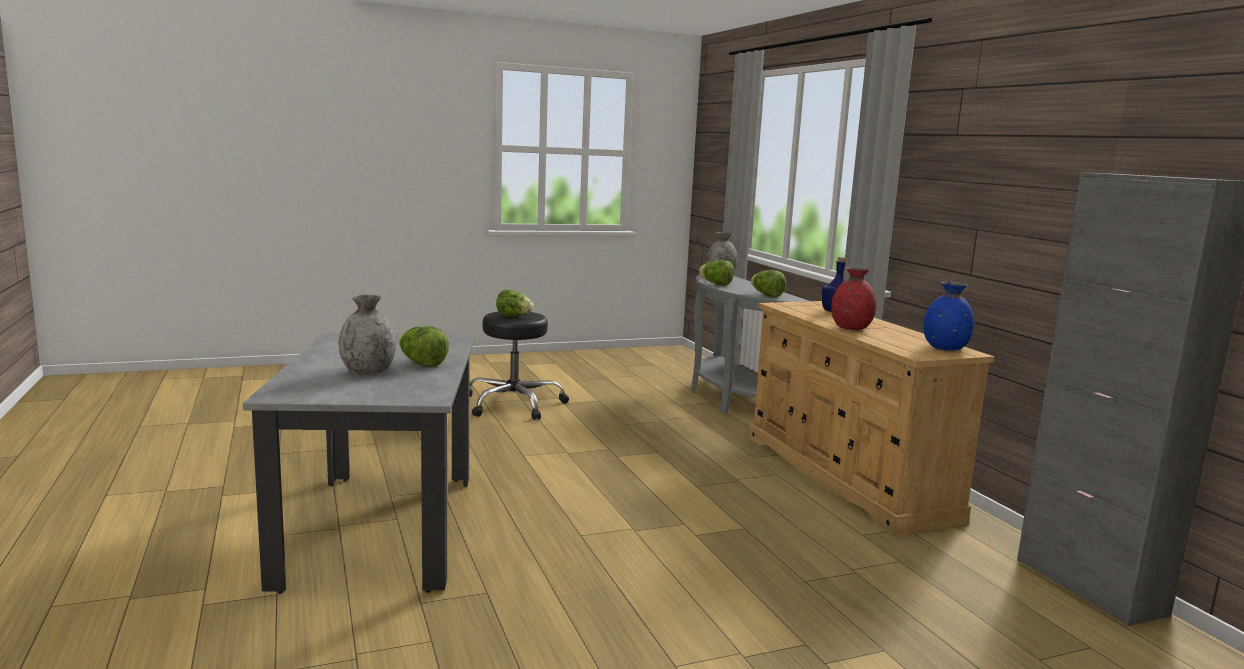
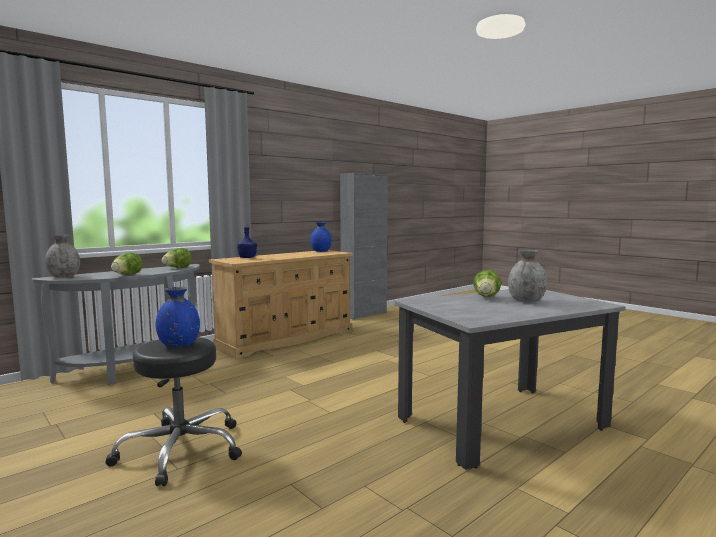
camera: 110 degrees left, 5 degrees down
lettuce [496,290,534,316] -> blue vase [156,287,200,348]
red vase [831,267,876,330] -> none

